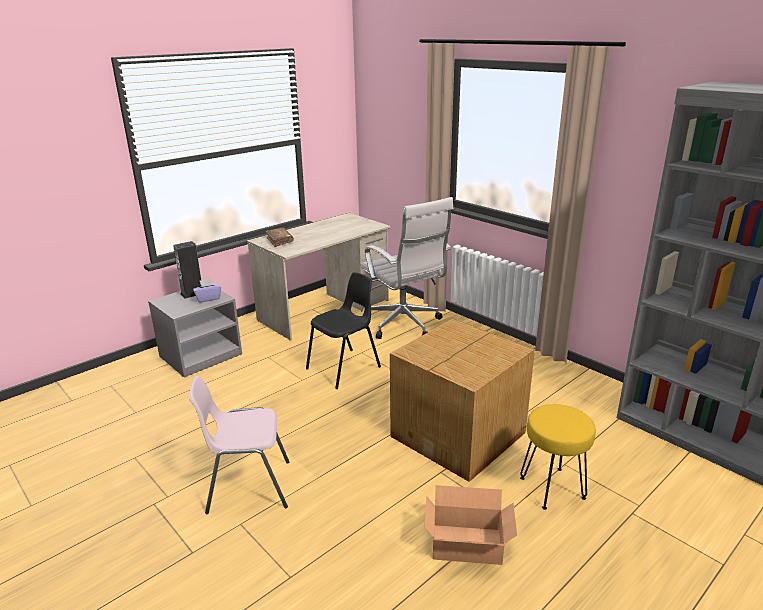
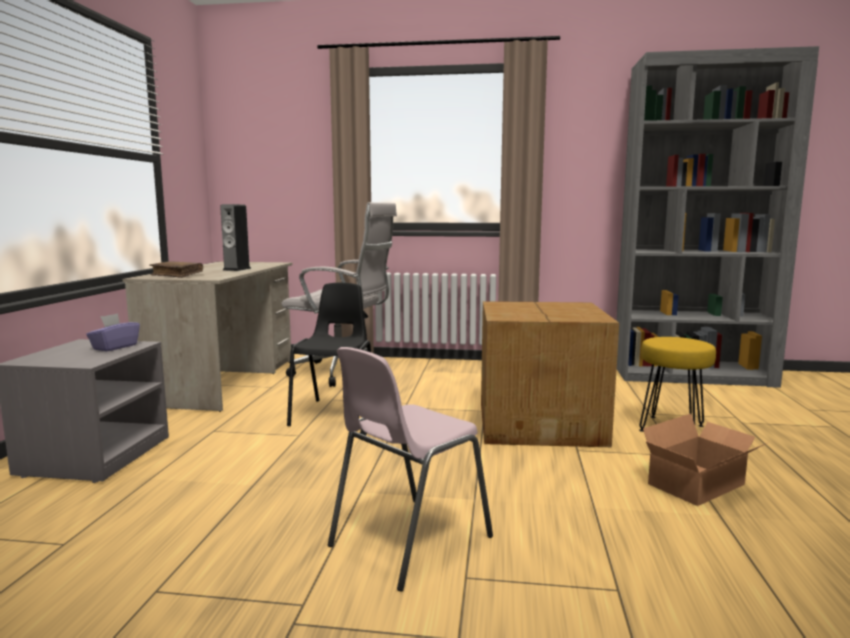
camera: 40 degrees left, 15 degrees down
speaker [173,241,201,299] -> speaker moved to [220,204,251,271]

